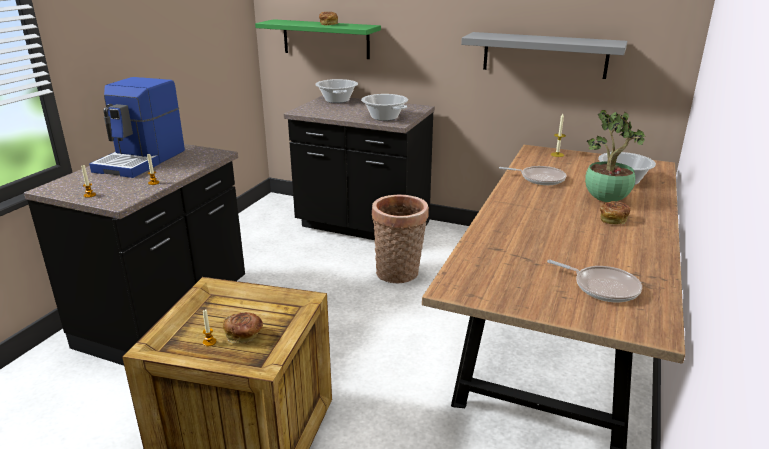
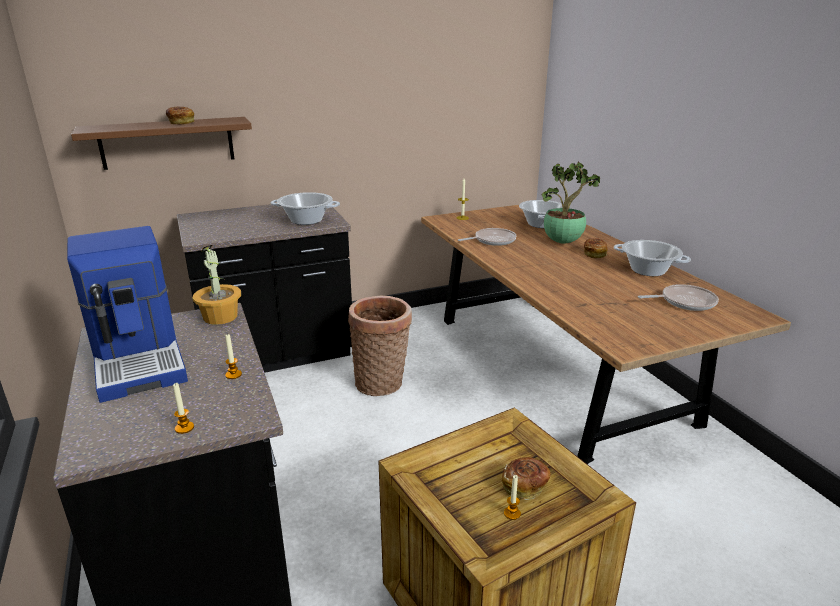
camera: 45 degrees left, 0 degrees up
green shelf [255,19,381,59] -> brown shelf [71,117,252,170]
cooking pot [316,79,358,103] -> cooking pot moved to [614,240,691,276]
grey shelf [461,32,627,79] -> none
none -> potted plant [193,245,241,325]

